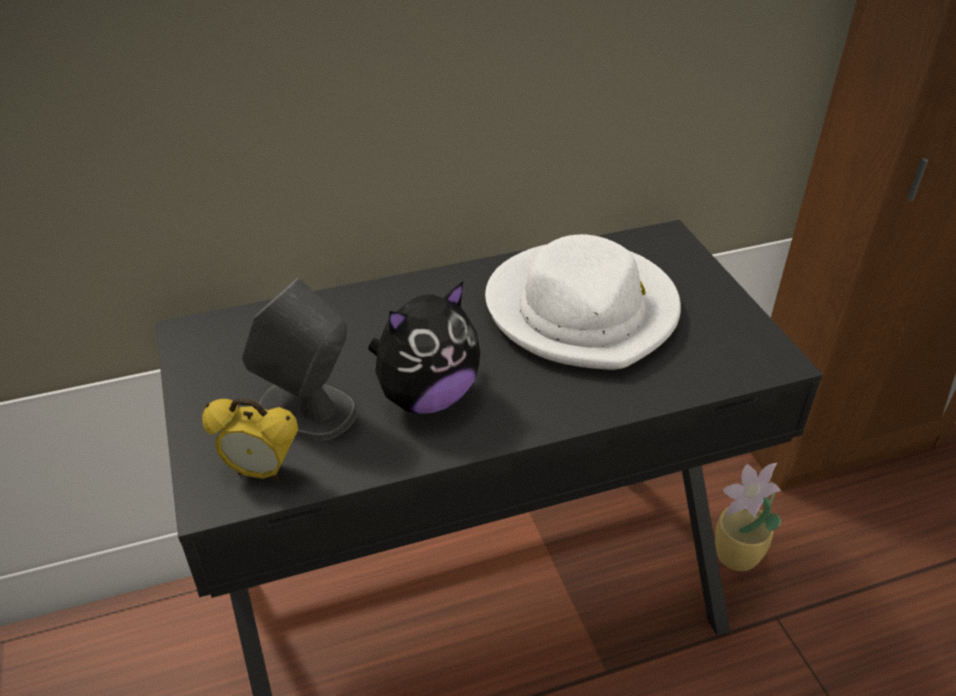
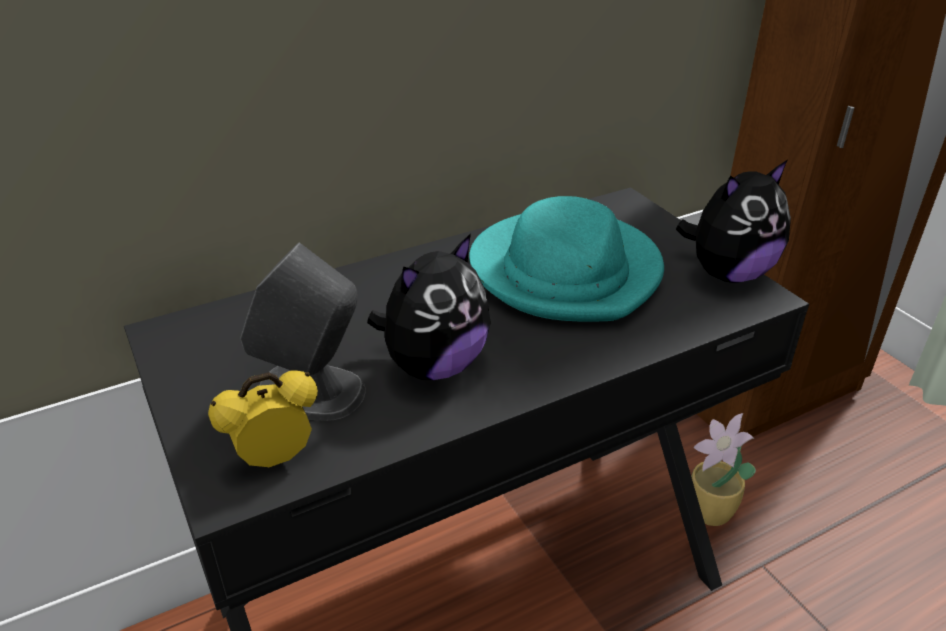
camera: 10 degrees left, 5 degrees down
alarm clock [202,398,298,481] -> alarm clock turned 150 degrees clockwise [208,370,318,467]
white hat [485,234,681,370] -> turquoise hat [469,196,664,322]
none -> plush toy [676,160,791,283]

